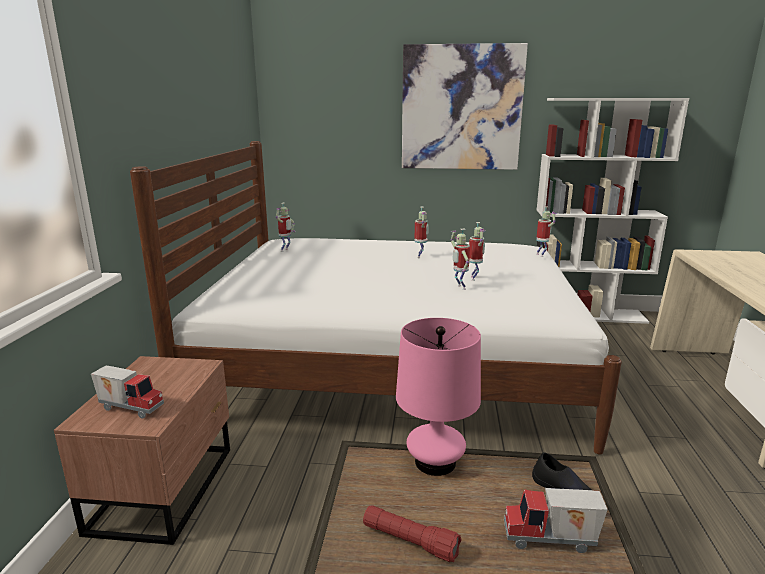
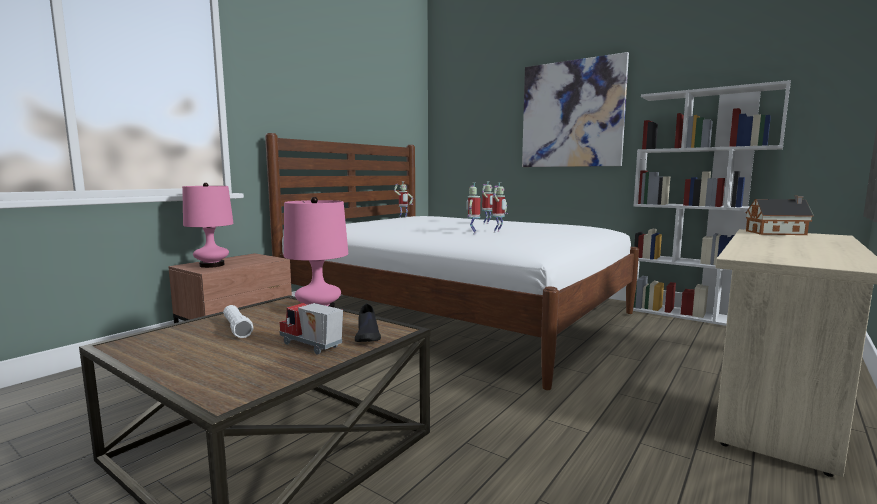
camera: 30 degrees right, 10 degrees down
toy truck [91,366,164,419] -> pink table lamp [182,183,234,268]
red flashlight [363,505,462,562] -> white flashlight [223,305,254,338]
toy robot [536,206,557,257] -> none
none -> toy house [746,196,814,235]

